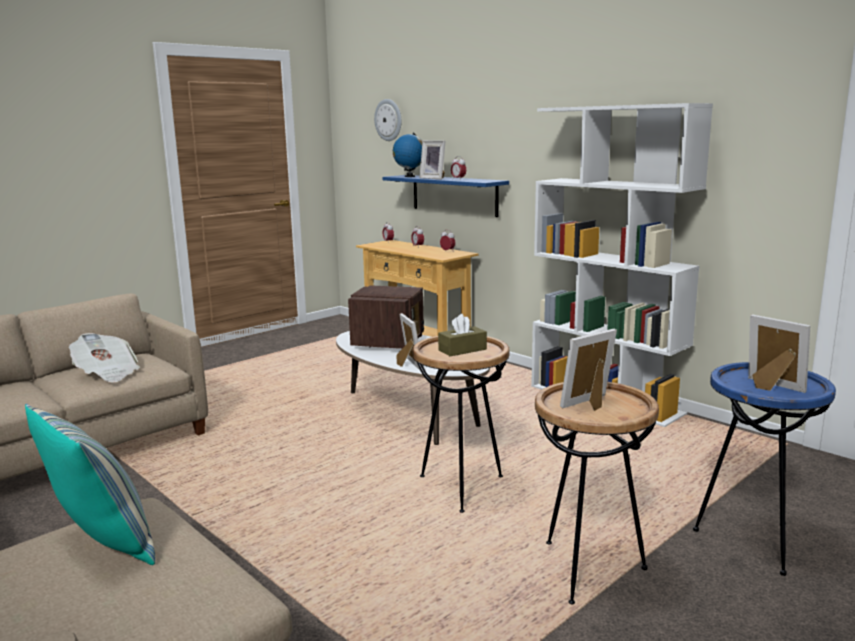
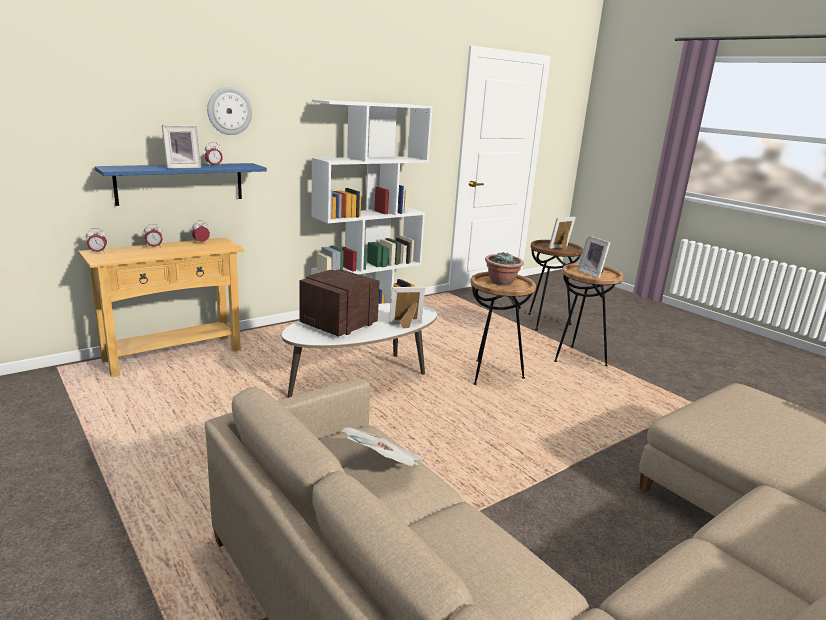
camera: 85 degrees left, 5 degrees up
pillow [25,403,155,565] -> none
radio [348,285,424,349] -> radio turned 75 degrees counterclockwise [299,269,380,337]
wall clock [374,99,402,141] -> wall clock moved to [207,87,252,135]
globe [393,133,423,177] -> none
brown tissue box [438,314,487,356] -> potted plant [485,251,524,286]
blue side table [693,362,836,576] -> brown side table [528,240,583,331]

